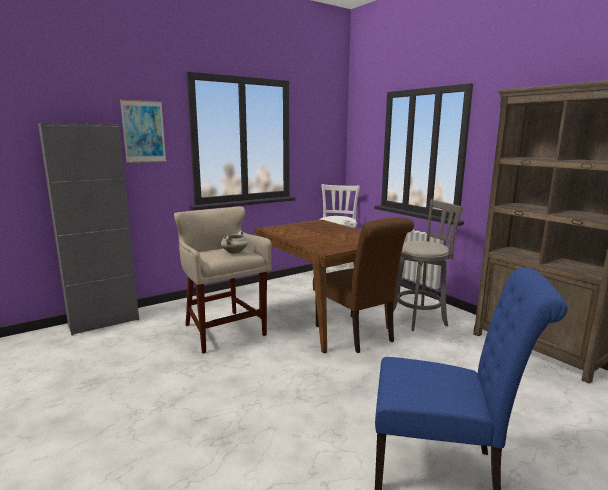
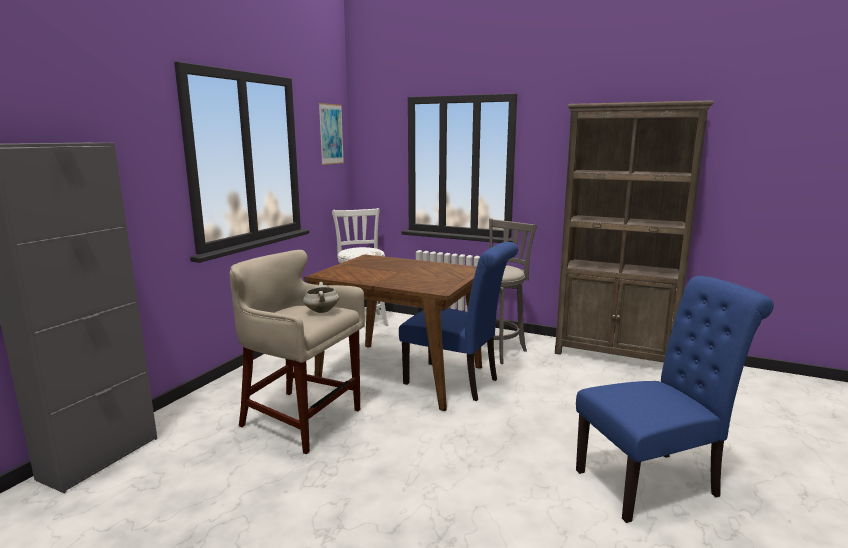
camera: 30 degrees left, 0 degrees up
picture [120,99,166,163] -> picture moved to [318,103,344,165]
brown chair [313,217,414,353] -> blue chair [399,242,518,401]

